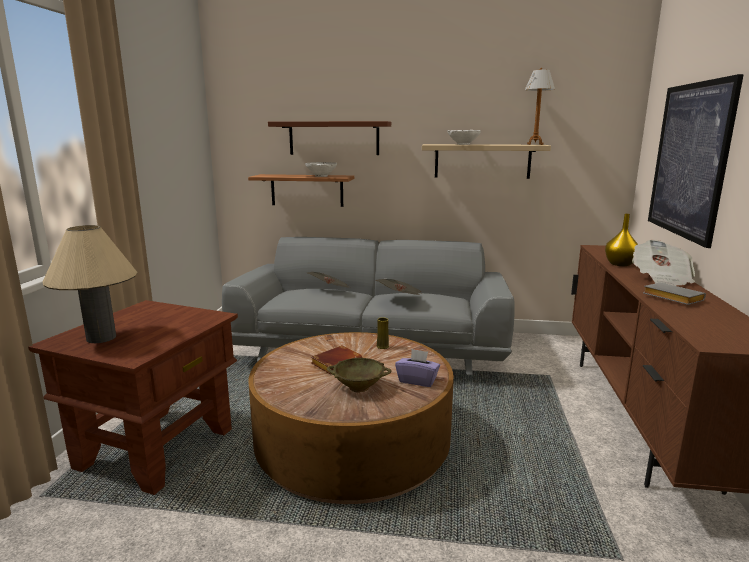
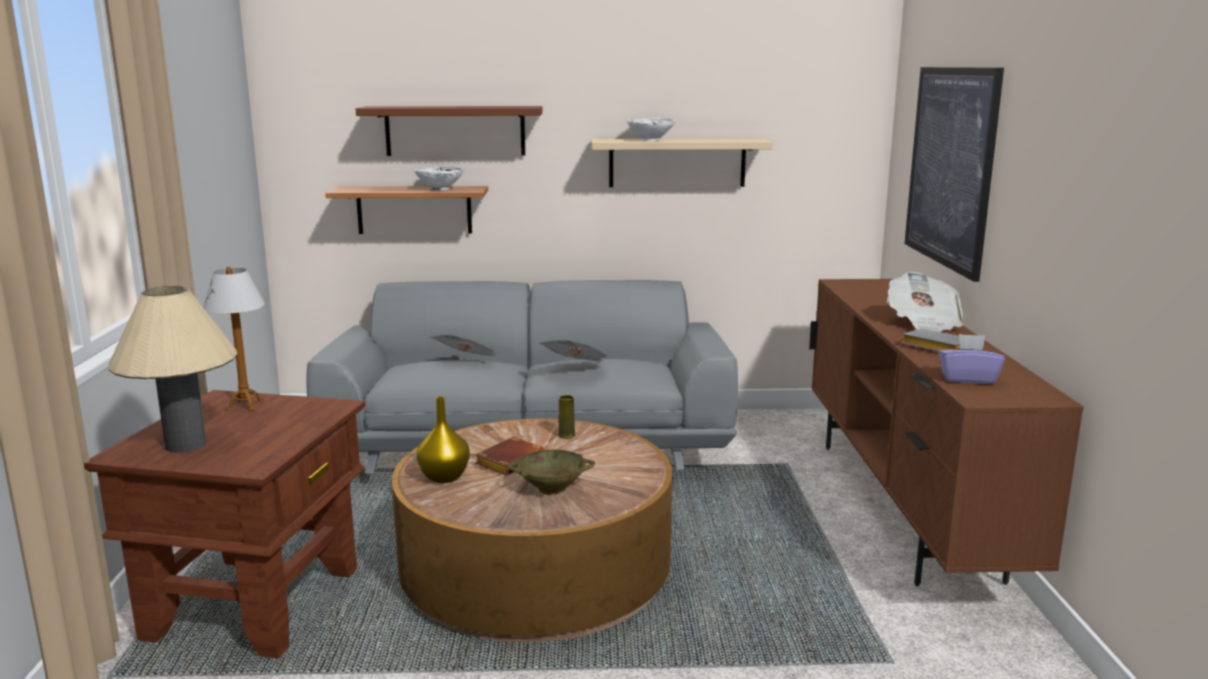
camera: 10 degrees left, 0 degrees up
purple tissue box [395,349,440,387] -> purple tissue box moved to [938,334,1005,384]
table lamp [525,68,555,145] -> table lamp moved to [203,266,265,411]
yellow vase [605,214,638,266] -> yellow vase moved to [416,396,470,483]

